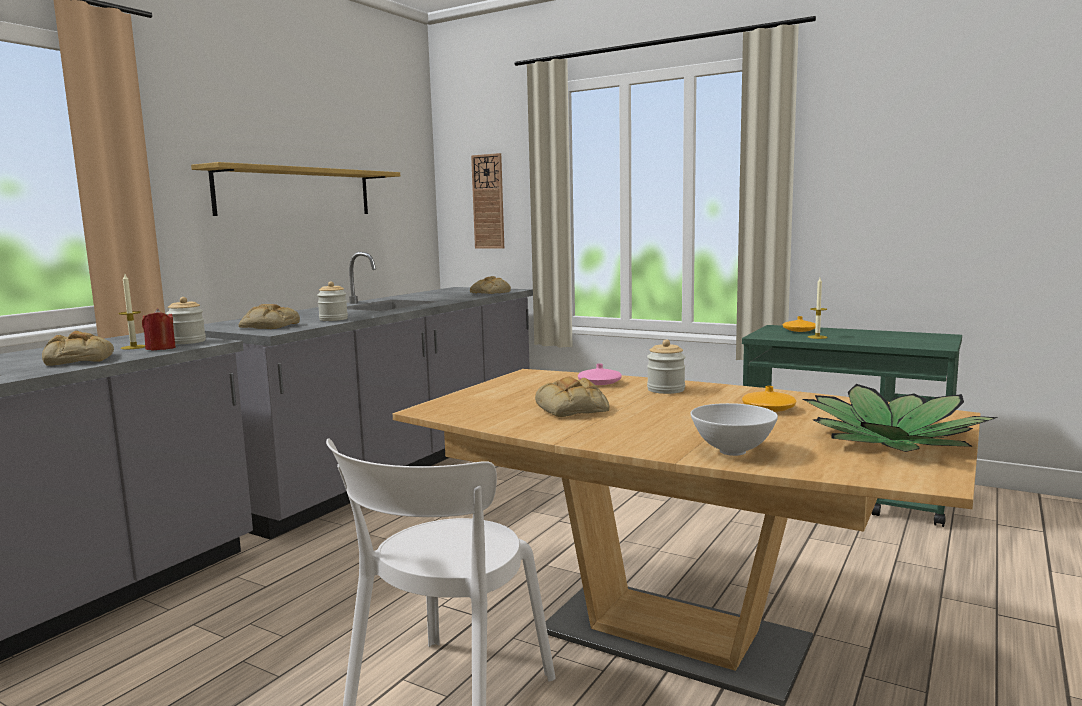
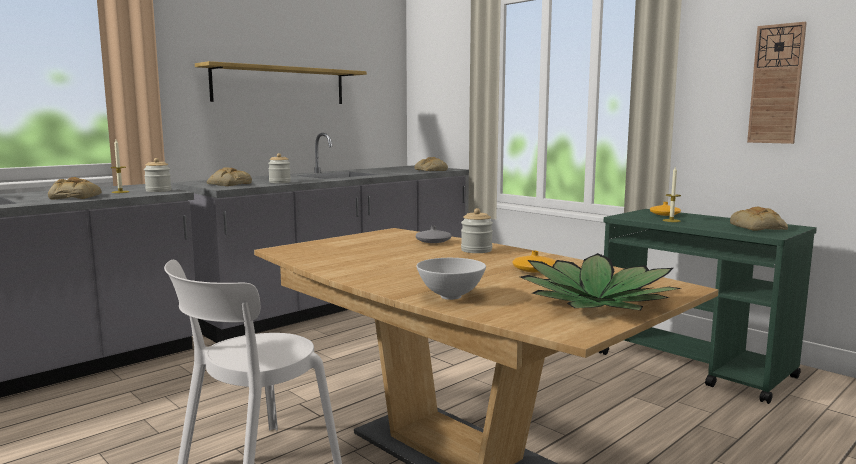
camera: 15 degrees right, 0 degrees up
red candle [142,308,176,350] -> none
wall clock [471,153,504,249] -> wall clock moved to [747,22,807,144]
bread [535,376,609,417] -> bread moved to [730,207,788,231]
pink vase [578,364,622,385] -> grey vase [415,226,451,243]

